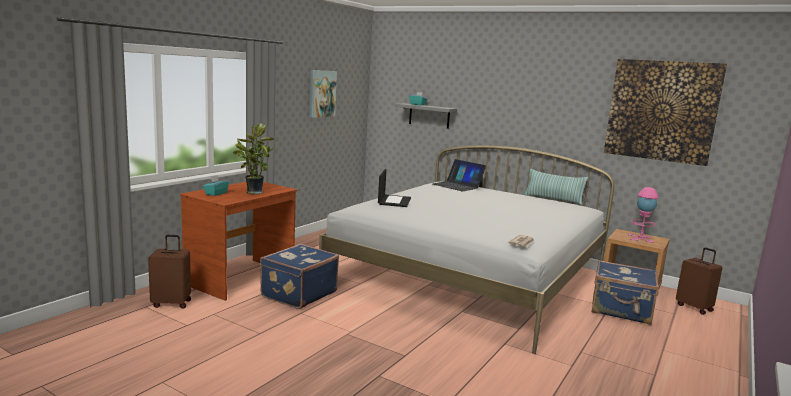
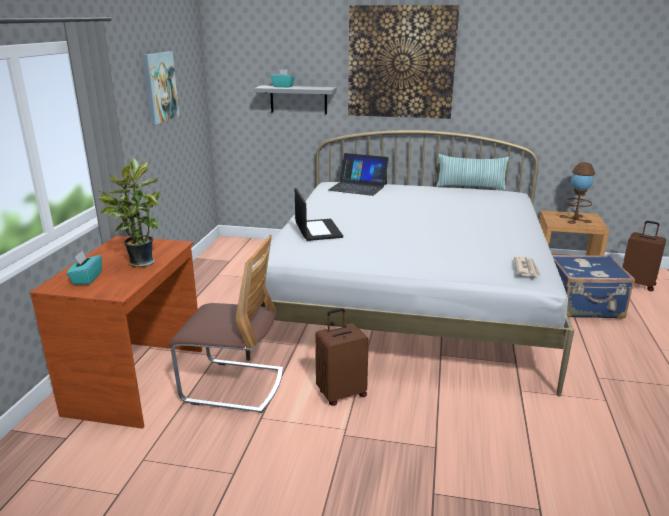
camera: 20 degrees left, 10 degrees up
brown suitcase [148,235,191,309] -> brown suitcase moved to [315,308,369,406]
blue suitcase [260,244,339,309] -> chair [169,235,283,413]
picture [604,59,727,166] -> picture moved to [348,5,460,119]
pink table lamp [628,187,659,243] -> brown table lamp [559,162,595,224]

